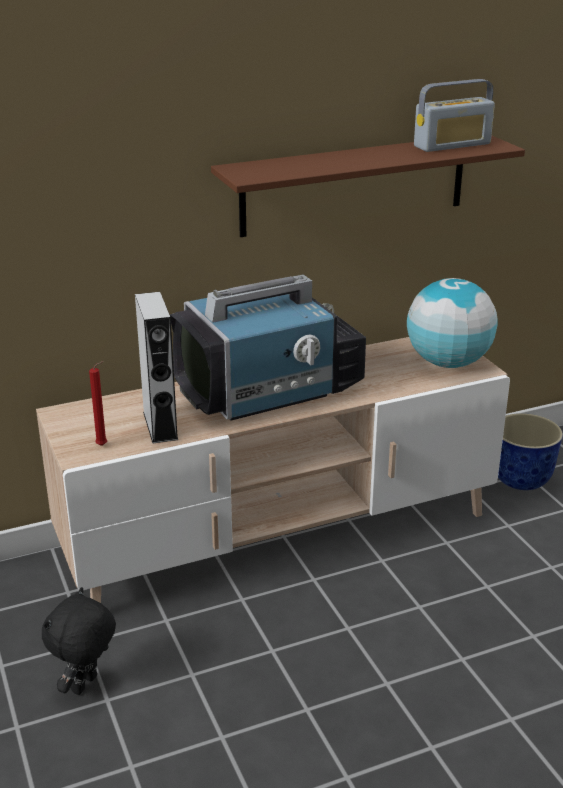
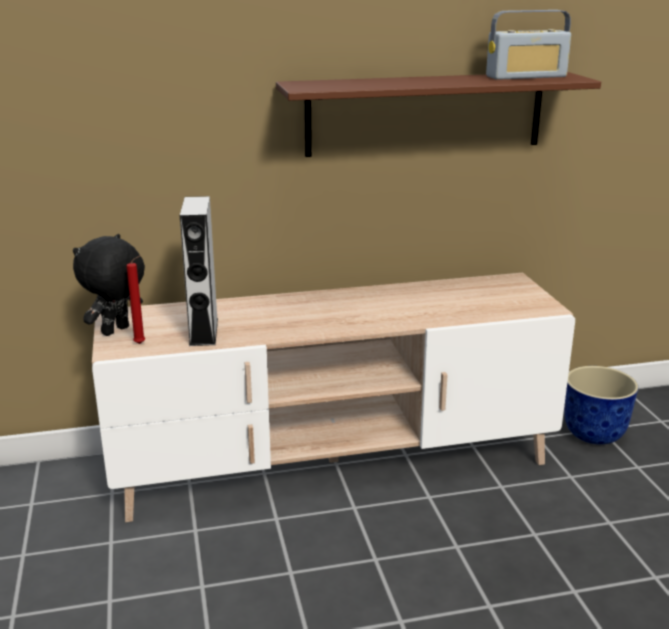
camera: 10 degrees right, 5 degrees down
black plush toy [42,587,116,695] -> black plush toy moved to [73,234,145,336]
television [170,274,366,420] -> none
globe [407,278,498,368] -> none

